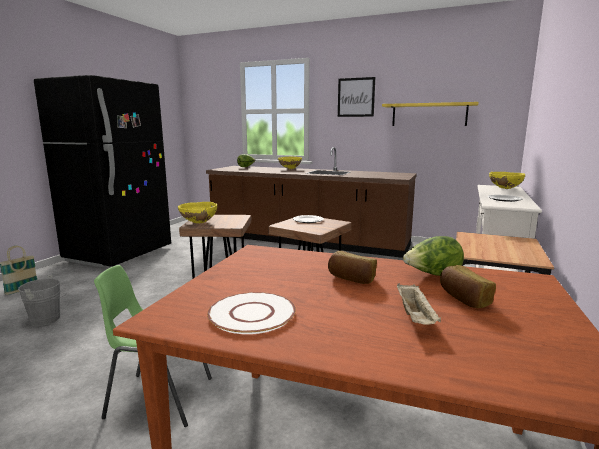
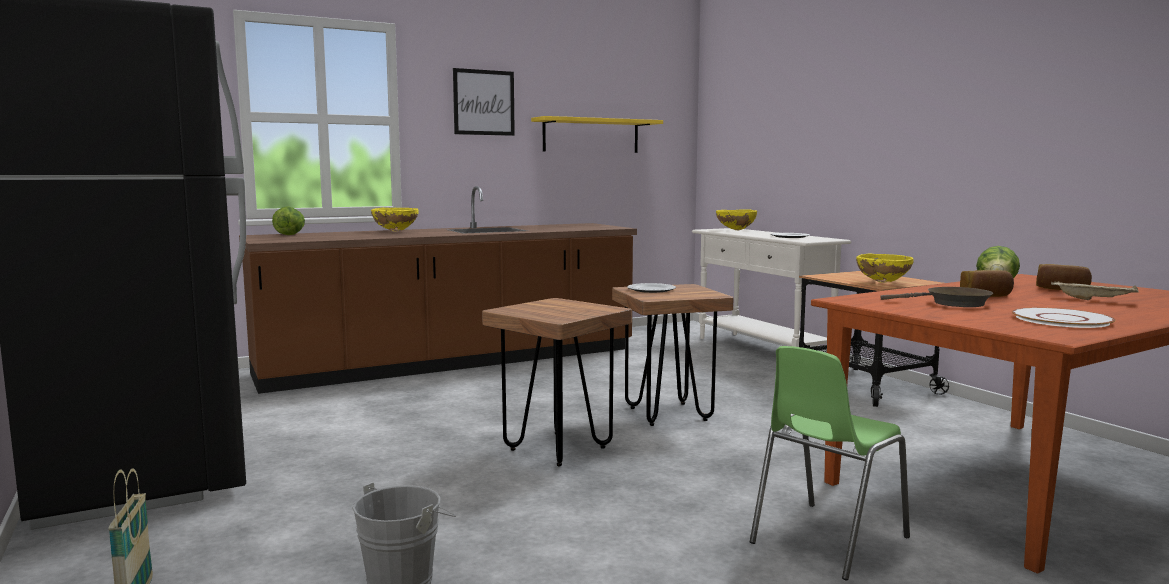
camera: 50 degrees left, 5 degrees down
yellow bowl [178,202,217,223] -> yellow bowl moved to [856,254,913,283]
none -> brown frying pan [880,287,993,307]

